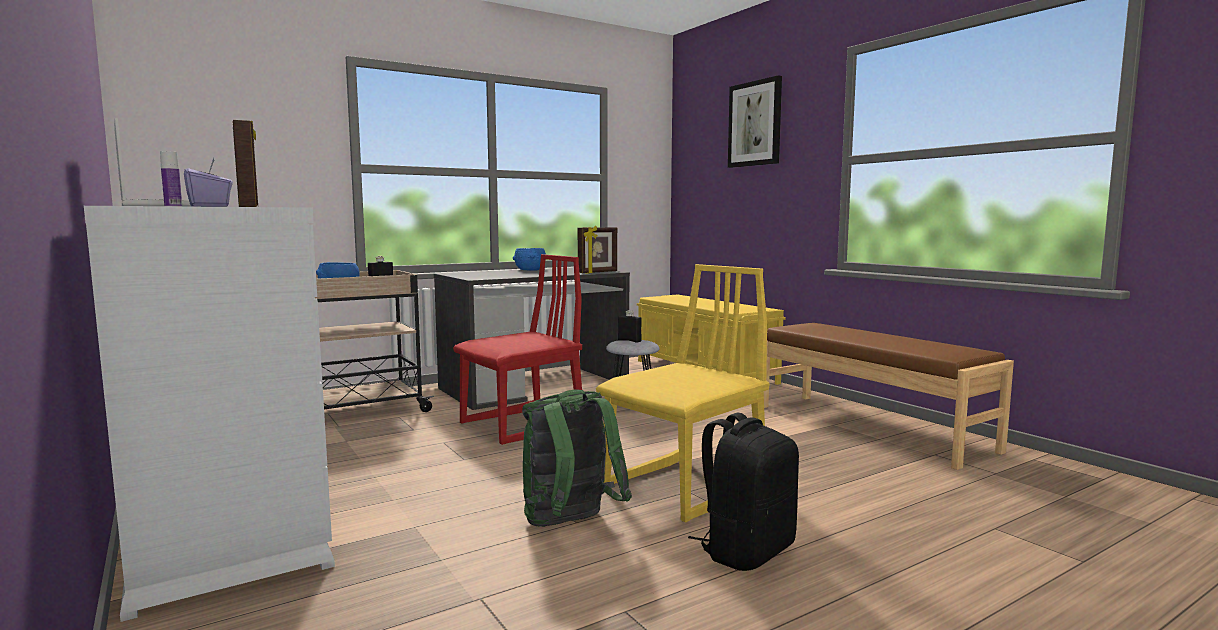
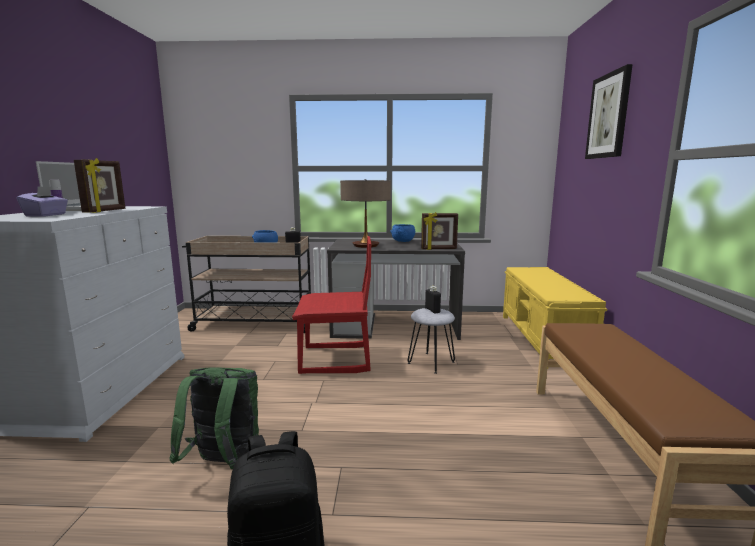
camera: 35 degrees right, 5 degrees up
yellow chair [596,264,769,523] -> none
none -> table lamp [340,179,391,248]

